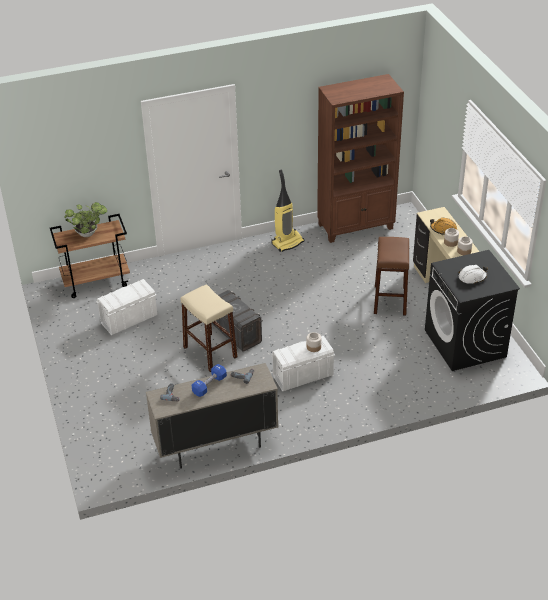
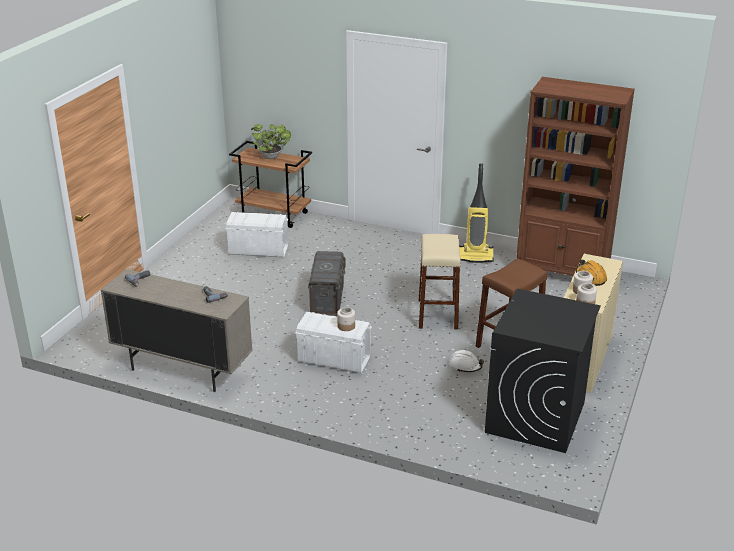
camera: 40 degrees right, 10 degrees down
beige stool [181,284,238,372] -> beige stool moved to [419,234,461,329]
blue dumbbell [192,364,227,397] -> none
white hard hat [459,265,488,284] -> white hard hat moved to [449,350,484,372]

